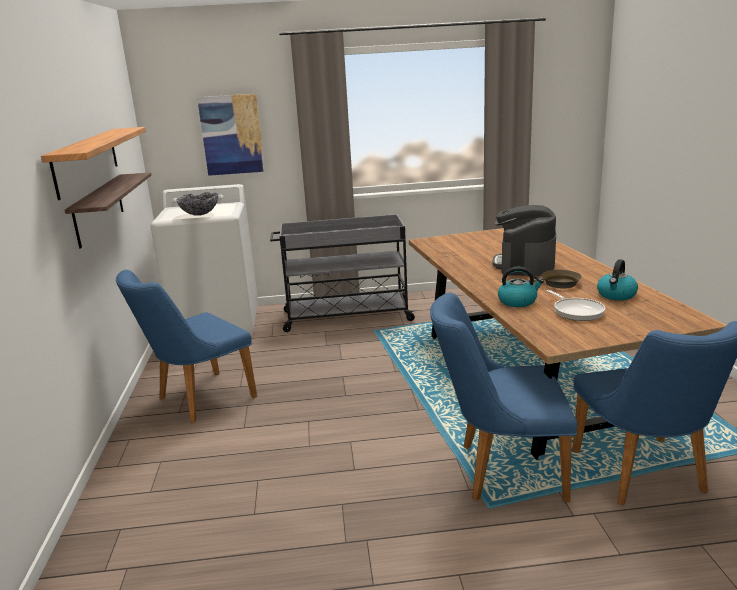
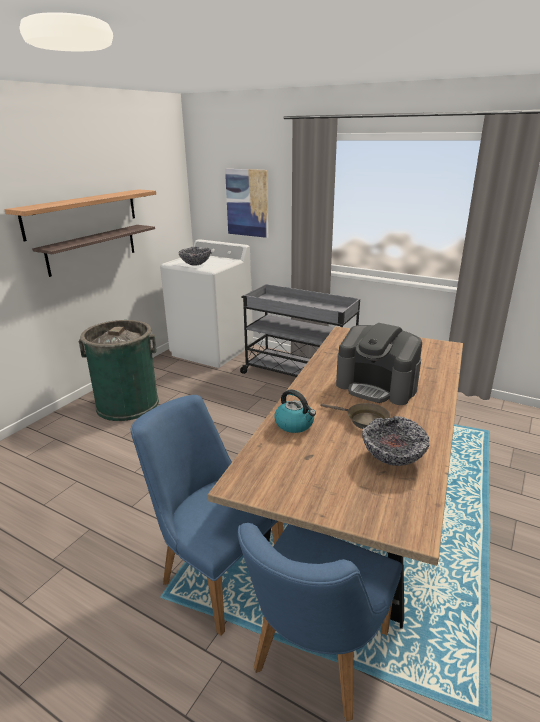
camera: 35 degrees right, 5 degrees up
blue chair [116,270,257,423] -> green trash can [79,320,159,421]
coffee machine [493,205,556,276] -> coffee machine turned 105 degrees counterclockwise [336,323,422,405]
frying pan [547,290,605,321] -> none
kettle [597,259,638,300] -> bowl [362,416,430,466]

